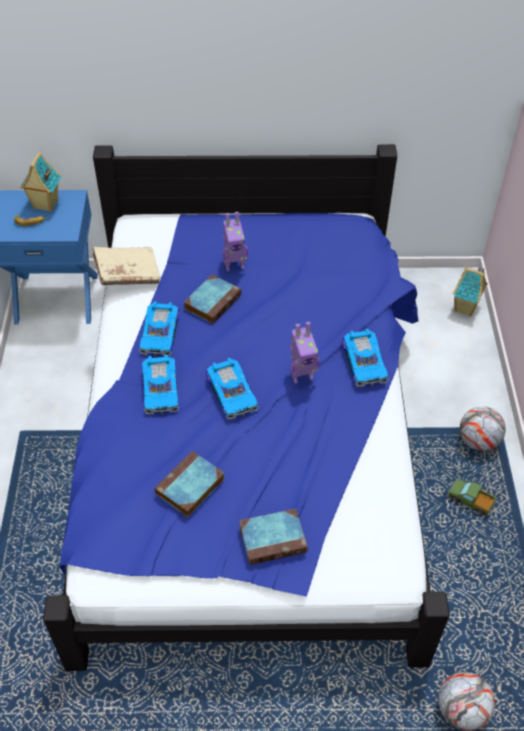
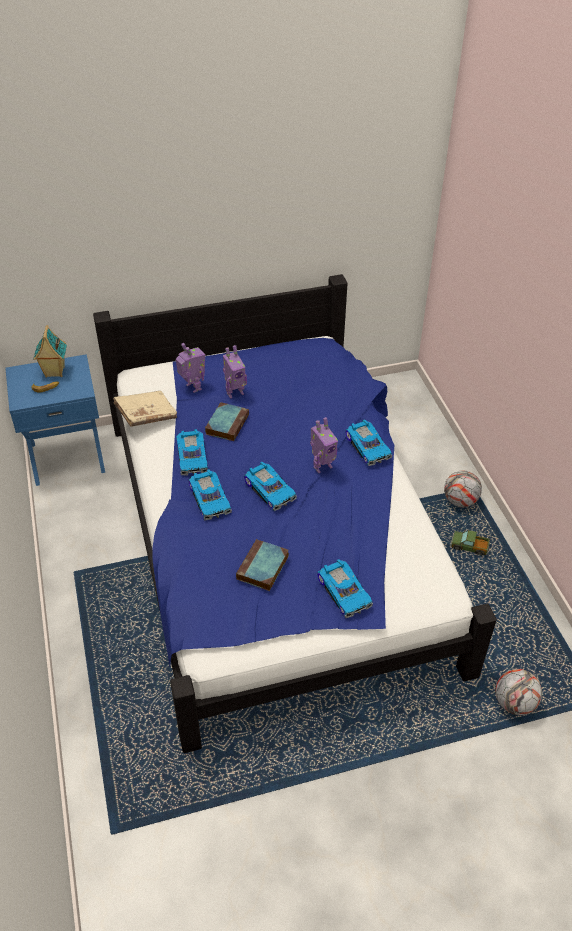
camera: 15 degrees left, 5 degrees down
book [239,509,308,565] -> toy car [318,559,373,618]
toy house [453,267,488,316] -> none
none -> toy robot [176,343,205,393]

